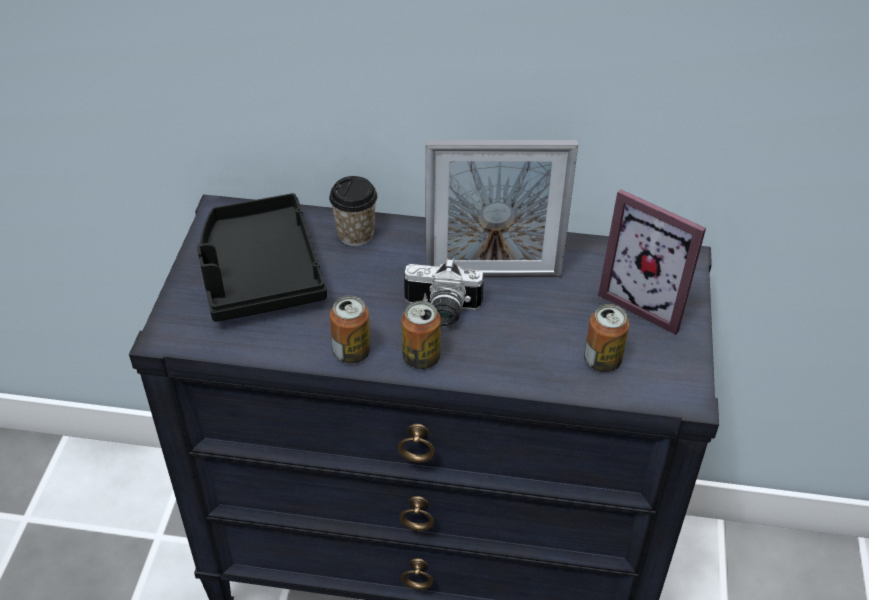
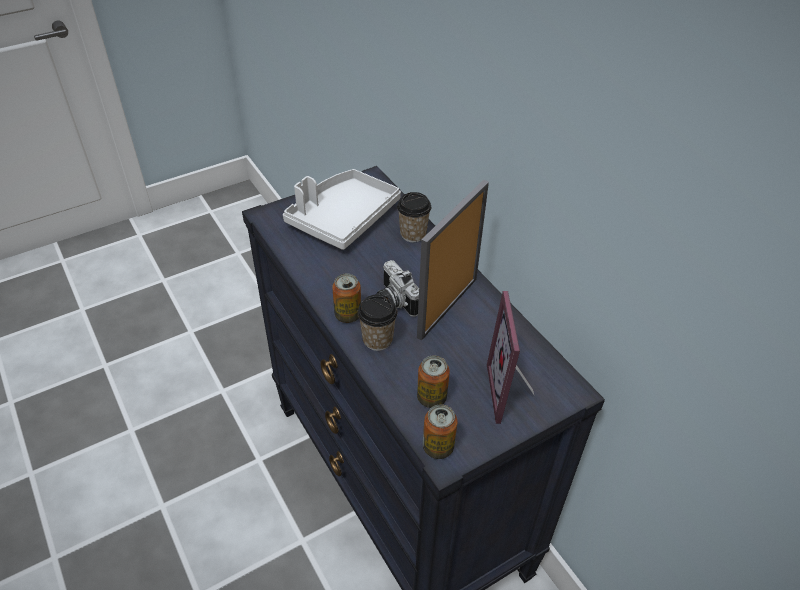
camera: 50 degrees right, 0 degrees up
black tray [197,193,327,322] -> white tray [283,169,401,250]
can [330,295,370,364] -> can moved to [423,404,458,459]
picture frame [425,140,578,278] -> picture frame turned 75 degrees clockwise [417,180,489,341]
none -> cup [357,294,398,351]

